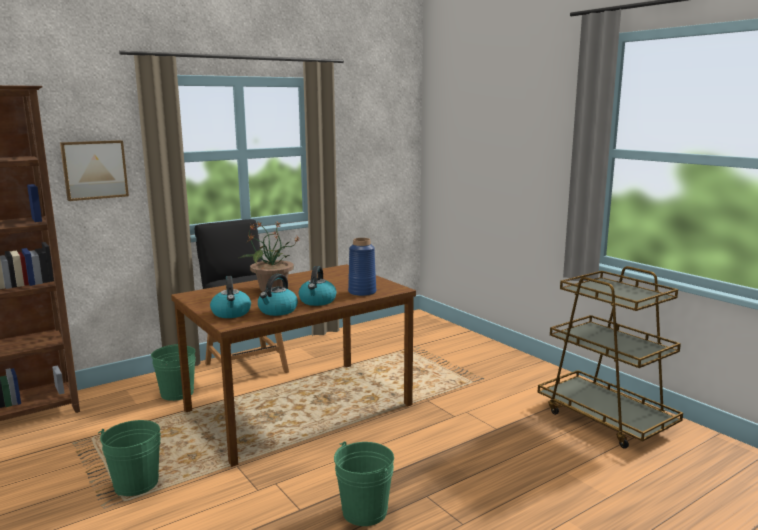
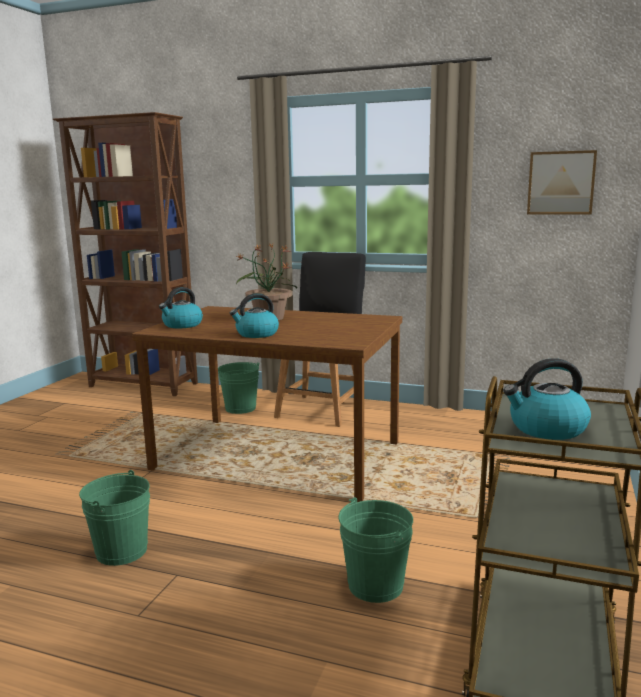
camera: 55 degrees right, 0 degrees up
picture [60,140,129,201] -> picture moved to [527,150,597,214]
green bucket [98,420,161,496] -> green bucket moved to [338,497,413,603]
kettle [258,274,298,316] -> kettle moved to [503,358,591,440]
blue vase [348,238,376,296] -> none

